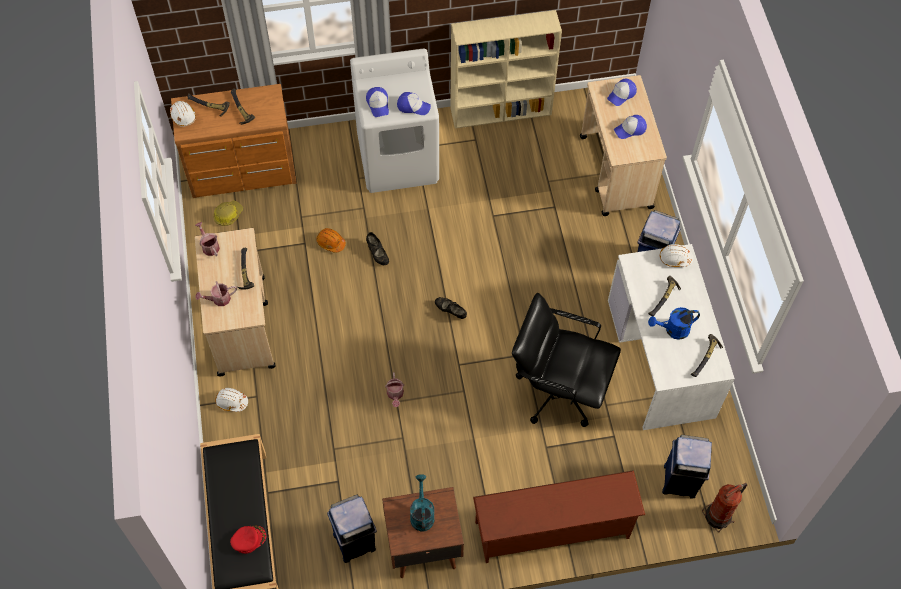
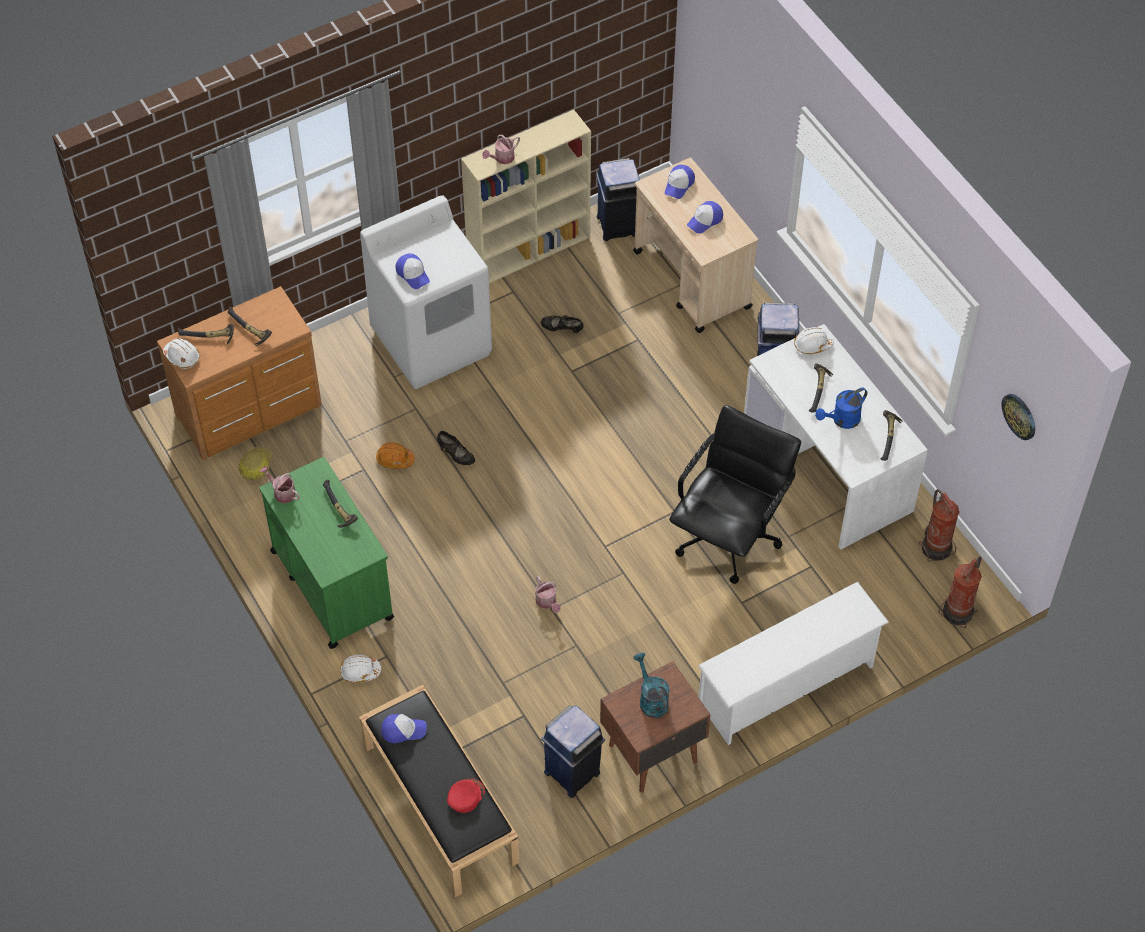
camera: 20 degrees left, 5 degrees down
beige cart [195,228,276,376] -> green cart [259,457,394,649]
watering can [196,281,237,306] -> watering can moved to [482,135,520,164]
cap [397,92,431,115] -> cap moved to [381,714,427,743]
black shoe [435,297,467,319] -> black shoe moved to [541,315,584,333]
brown shoe rack [473,470,645,563] -> white shoe rack [698,582,889,745]
black office chair [512,293,621,427] -> black office chair turned 120 degrees clockwise [669,405,801,584]
blue trash can [662,435,712,499] -> blue trash can moved to [596,158,640,241]
none -> fire extinguisher [919,489,959,562]
none -> wall clock [1001,394,1035,440]

